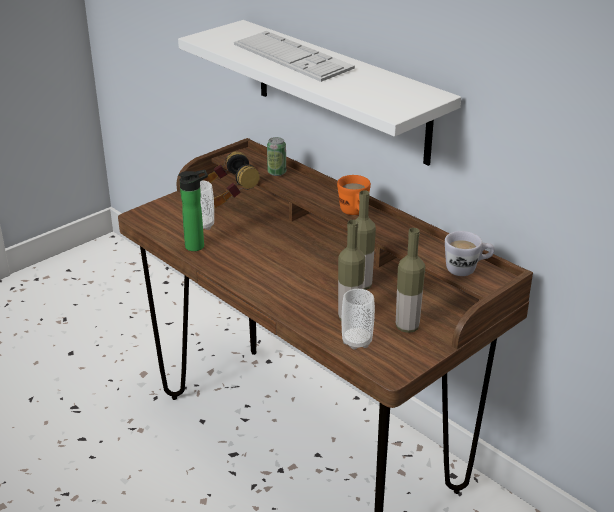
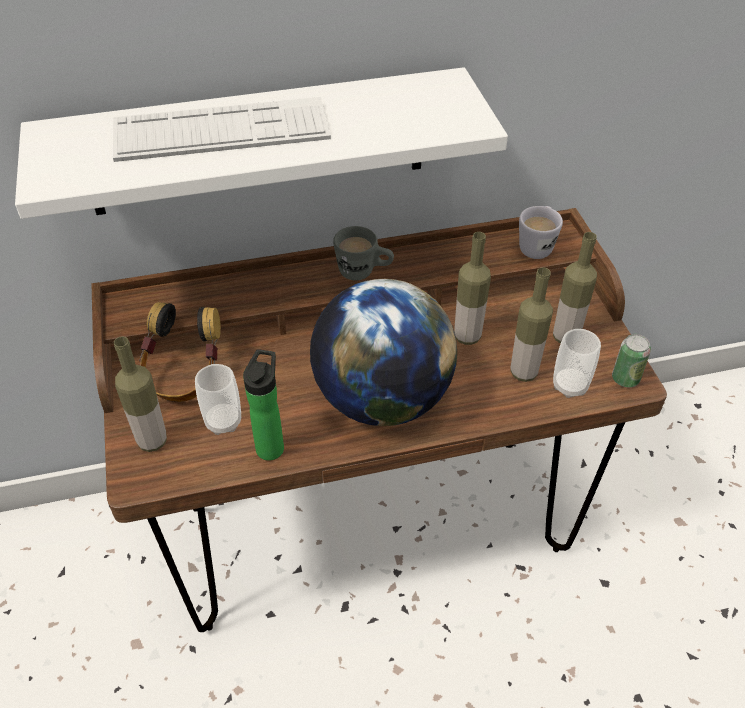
camera: 60 degrees left, 15 degrees up
can [267,137,286,176] -> can moved to [612,334,651,387]
orange mug [337,175,371,215] -> grey mug [333,226,394,280]
none -> bottle [114,336,167,452]
none -> globe [310,279,457,426]

